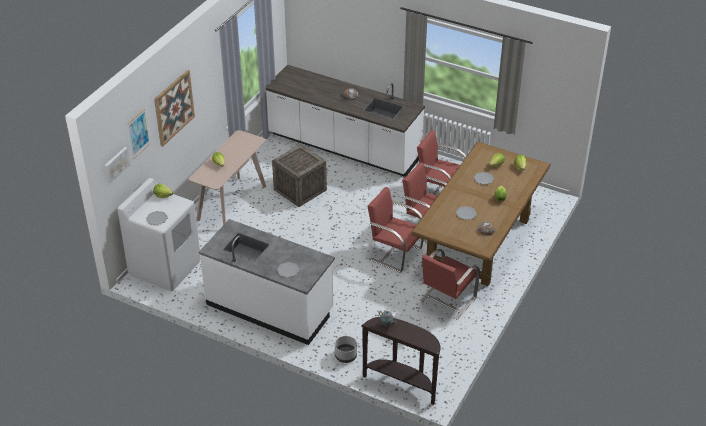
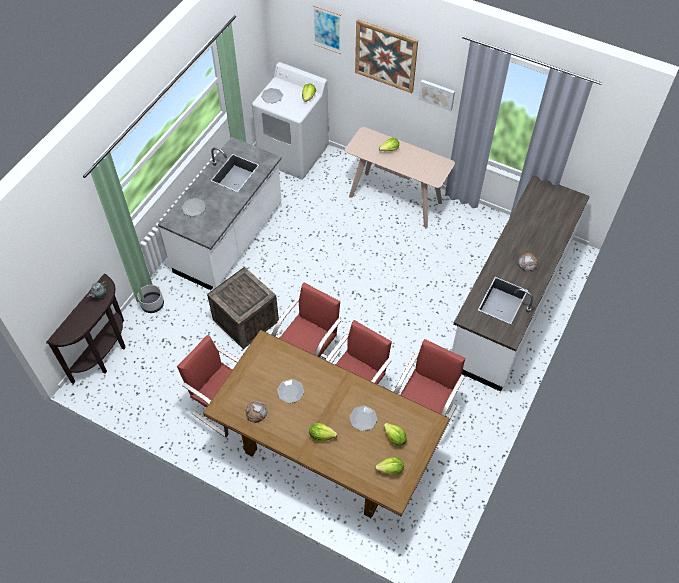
camera: 90 degrees right, 15 degrees up
picture [105,147,130,184] -> picture moved to [419,80,455,111]
crate [272,144,327,207] -> crate moved to [207,267,279,349]

